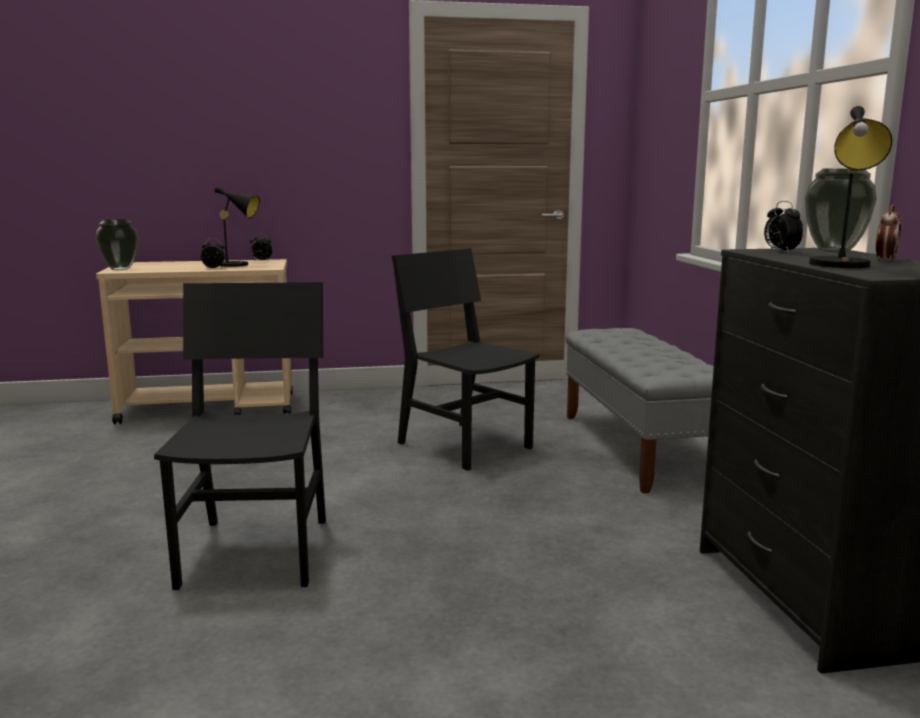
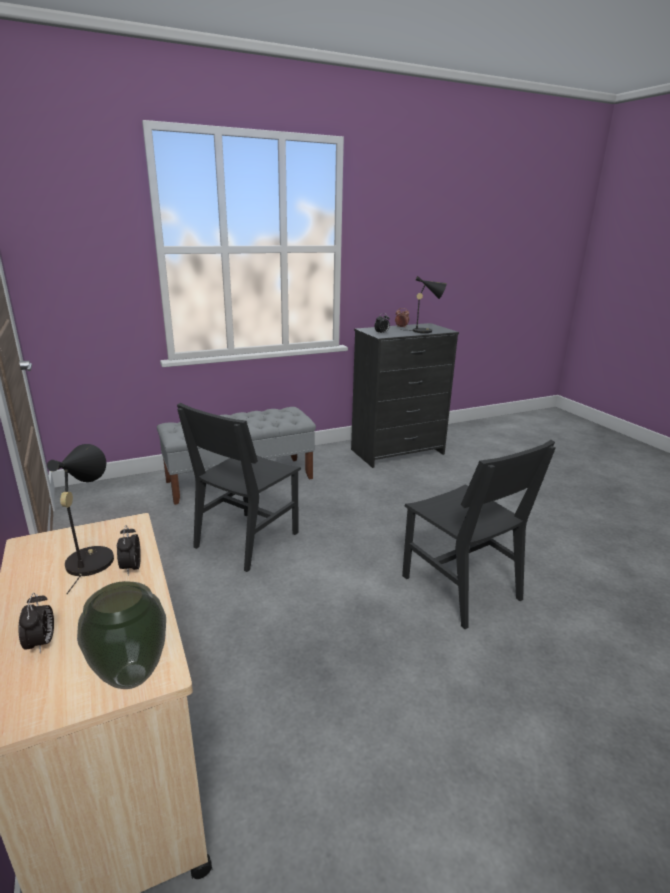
camera: 105 degrees left, 10 degrees up
black chair [154,282,326,590] -> black chair turned 105 degrees counterclockwise [402,440,556,629]
alarm clock [250,233,272,261] -> alarm clock moved to [19,593,54,654]
vase [805,168,877,252] -> none

